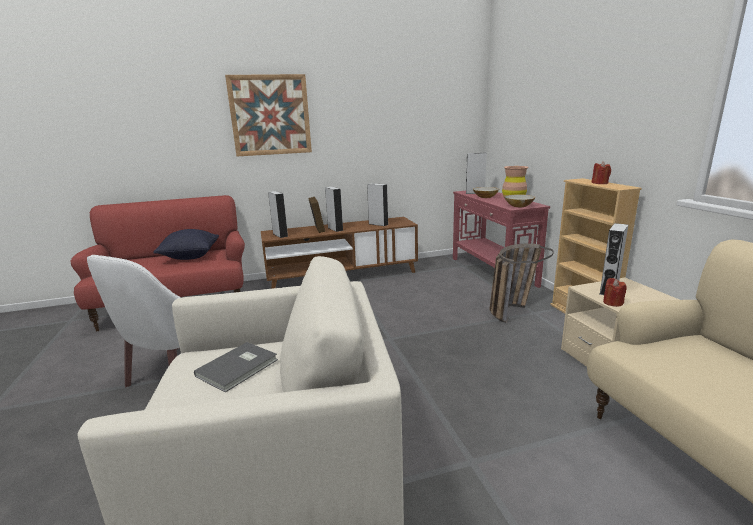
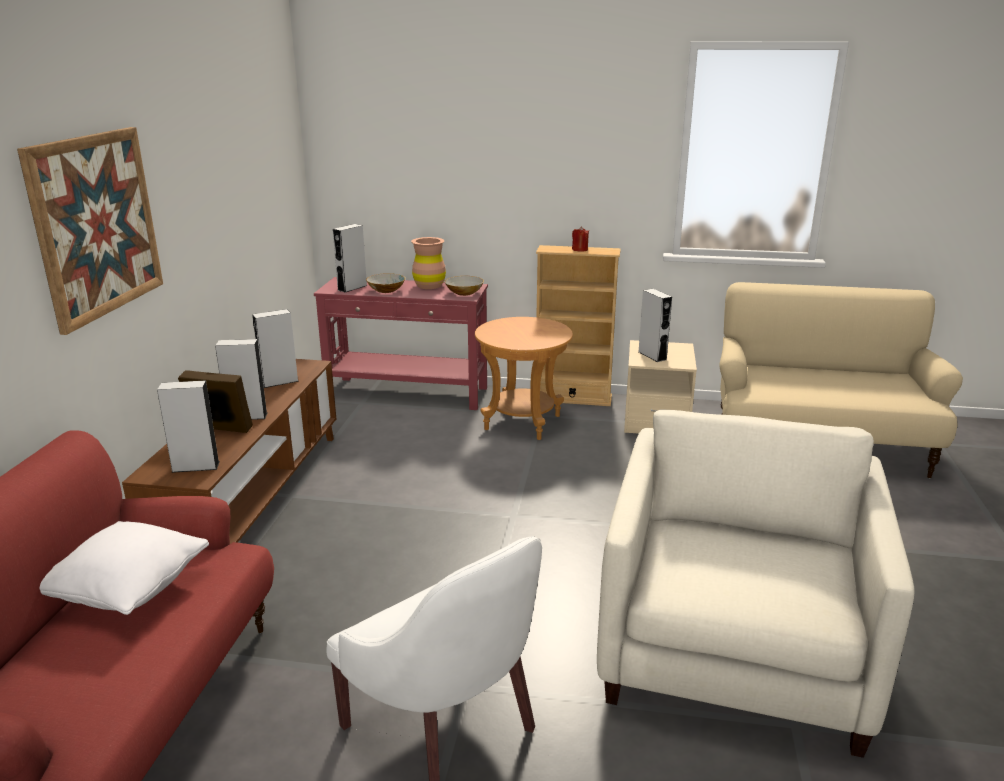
camera: 65 degrees left, 5 degrees up
black pillow [153,229,219,260] -> white pillow [40,521,209,615]
grey book [194,342,278,392] -> none
basket [490,244,554,323] -> brown side table [475,317,573,440]
red candle [603,278,627,307] -> none

